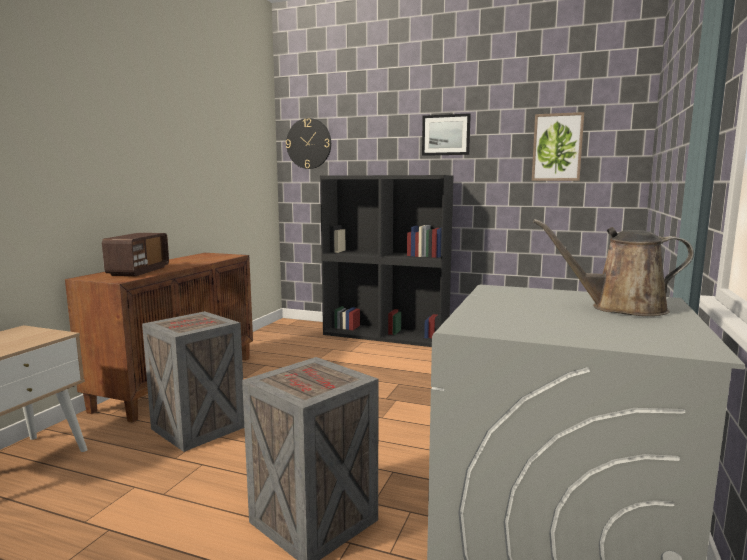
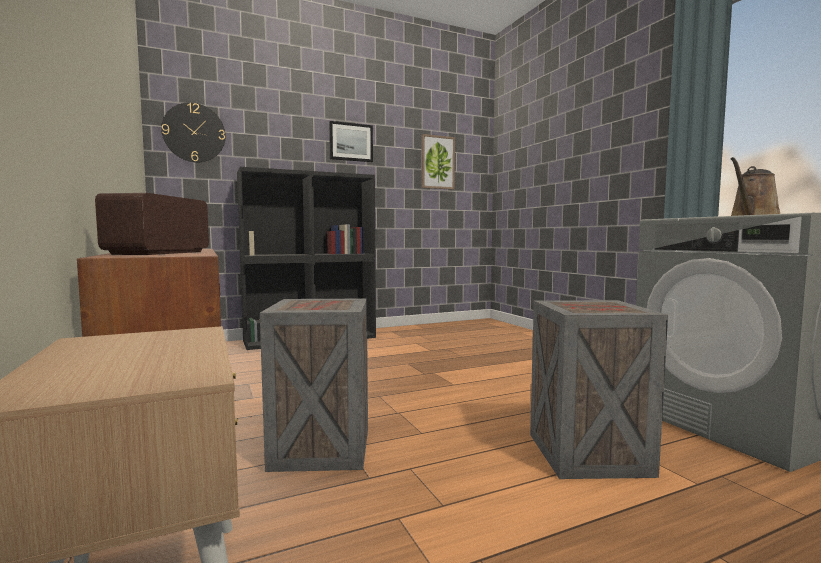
camera: 45 degrees left, 5 degrees down
radio [102,233,169,276] -> radio turned 135 degrees counterclockwise [95,193,209,255]

